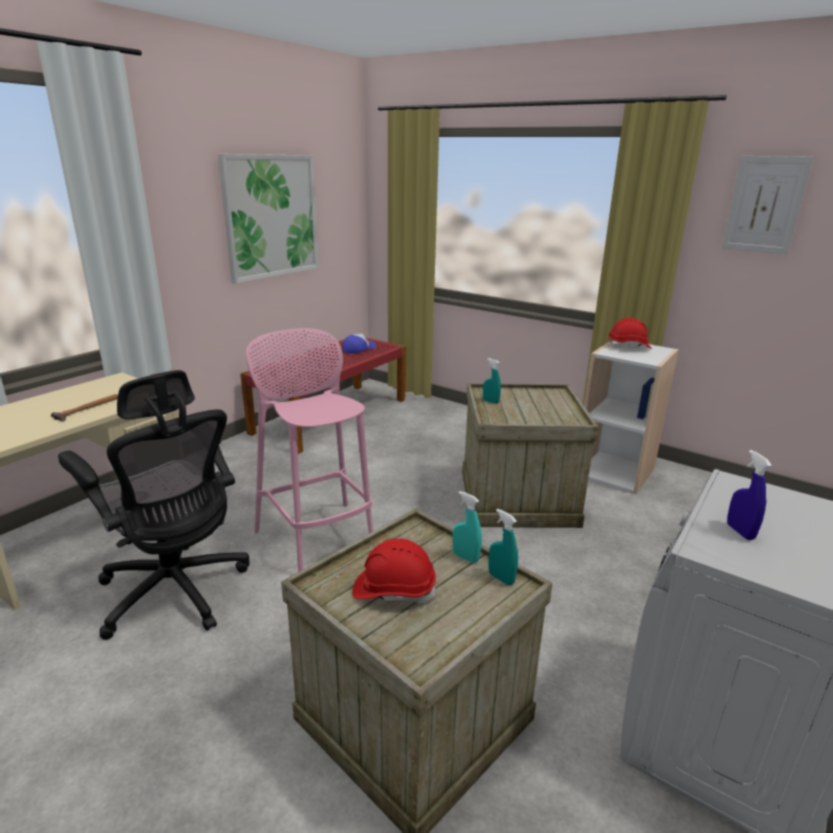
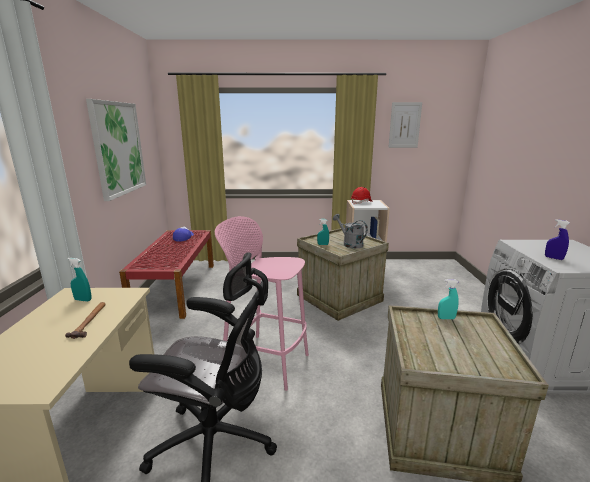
camera: 35 degrees left, 5 degrees down
red hard hat [352,538,437,603] -> none
turquoise spray bottle [488,509,518,586] -> turquoise spray bottle moved to [67,258,91,302]
none -> grey watering can [333,214,368,248]

